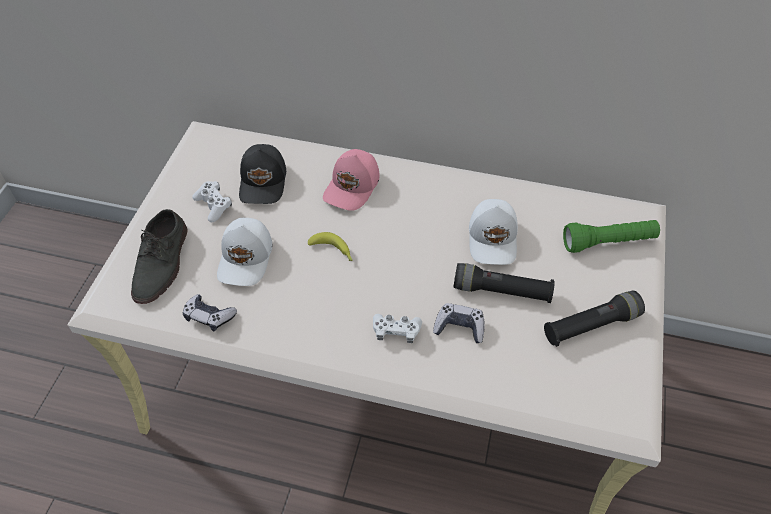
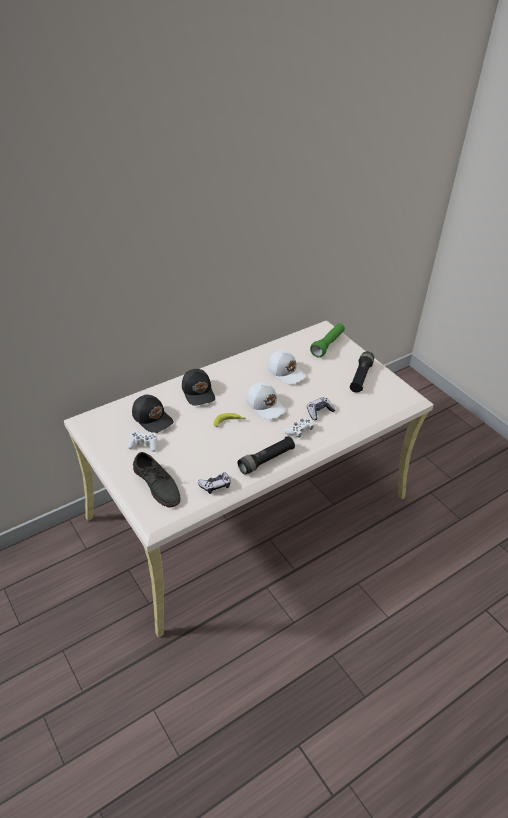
camera: 50 degrees left, 10 degrees down
white cap [217,218,272,286] -> white cap moved to [246,382,286,420]
pink cap [323,149,379,211] -> black cap [182,369,215,406]
black flashlight [453,263,555,303] -> black flashlight moved to [238,436,295,475]

